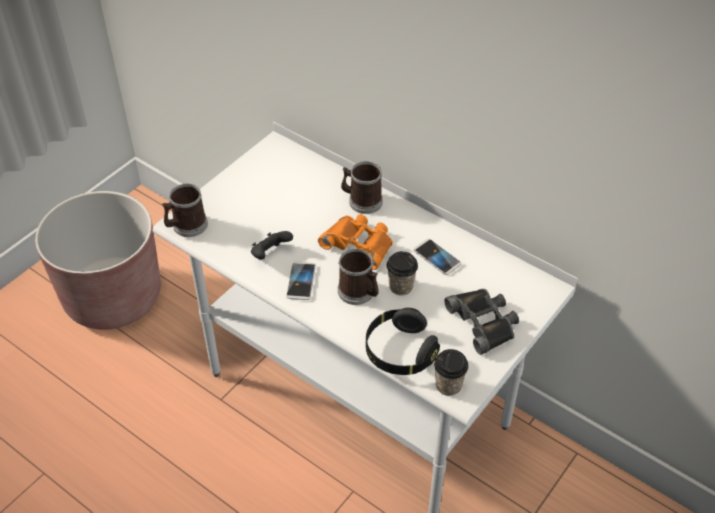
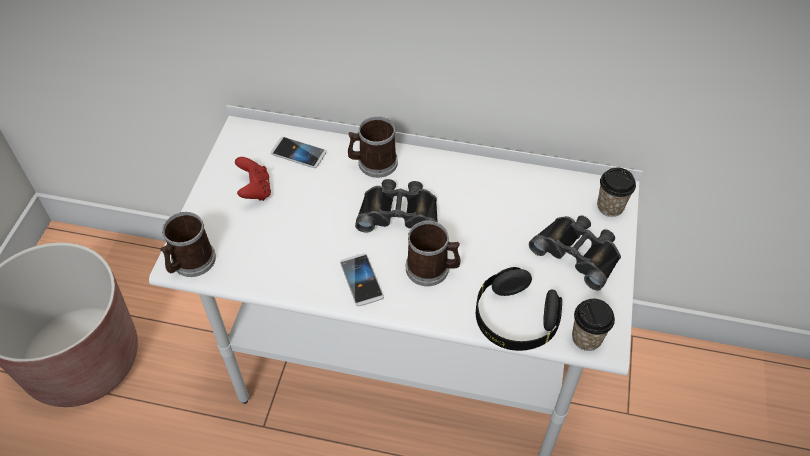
camera: 25 degrees left, 5 degrees up
black game controller [251,231,293,259] -> none
orange binoculars [318,214,393,270] -> black binoculars [355,179,438,233]
cup [387,251,418,296] -> cup moved to [597,168,636,217]
phone [413,239,461,275] -> phone moved to [271,137,326,168]
none -> red game controller [235,157,271,201]

